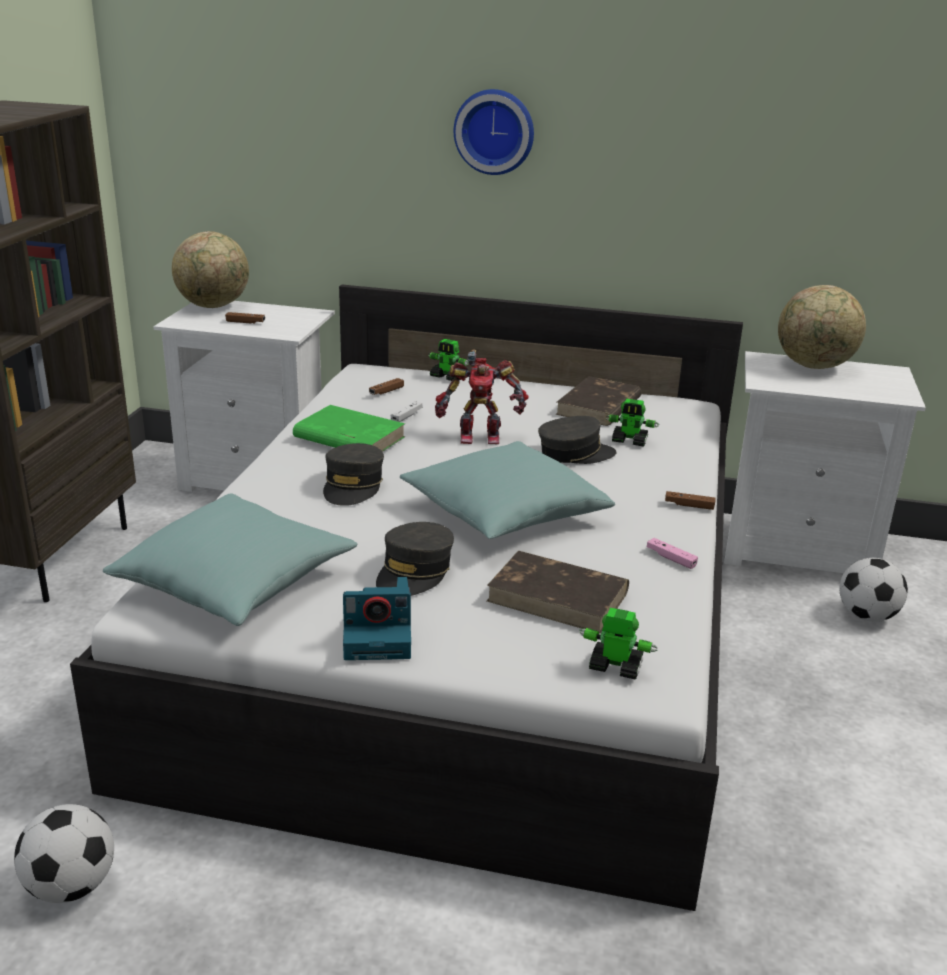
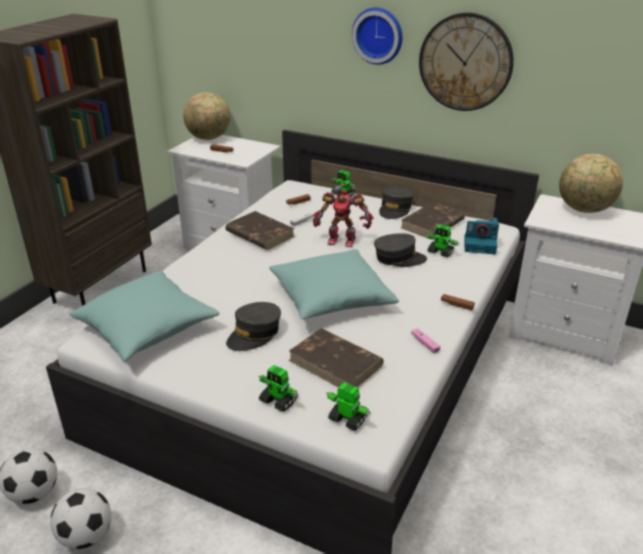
camera: 15 degrees right, 5 degrees up
green book [293,405,405,452] -> brown book [225,211,295,250]
grey cap [323,443,384,506] -> grey cap moved to [379,187,413,219]
camera [343,577,411,660] -> camera moved to [465,218,499,254]
football [839,558,908,622] -> football moved to [50,488,111,549]
none -> toy robot [258,365,298,412]
none -> wall clock [419,12,514,111]

